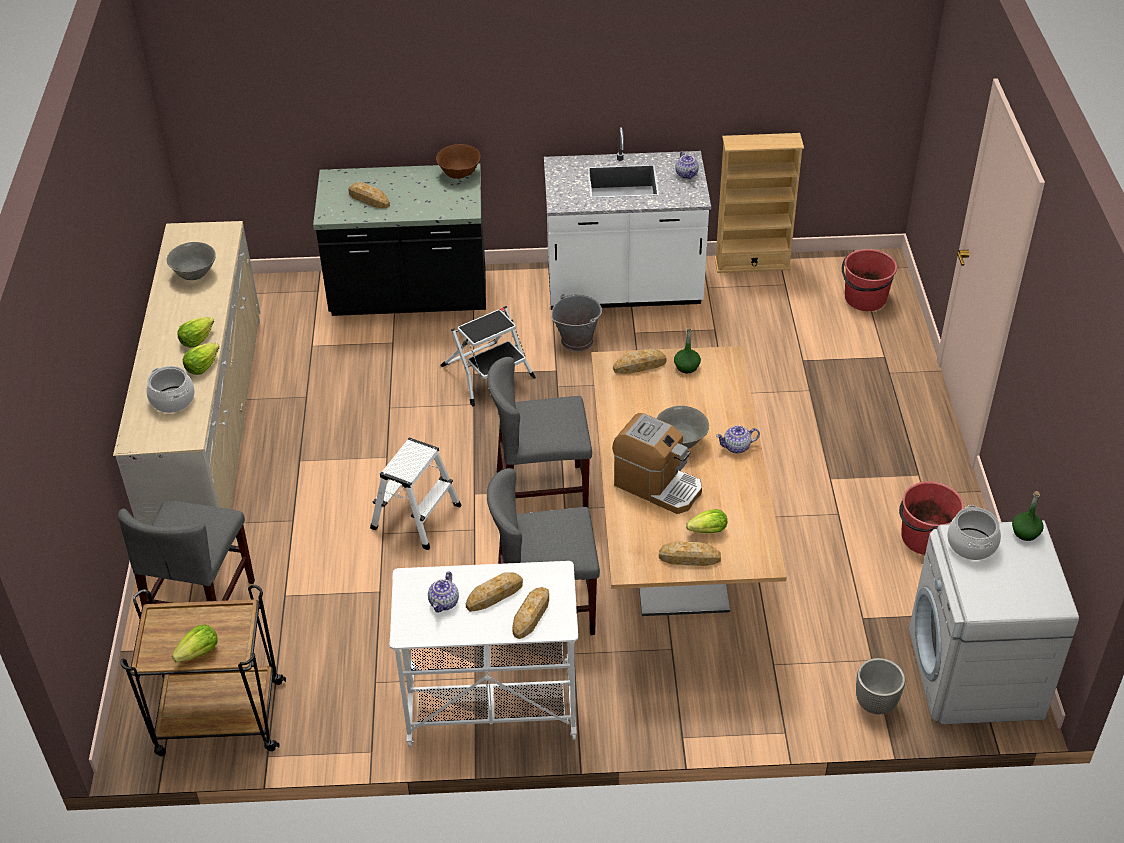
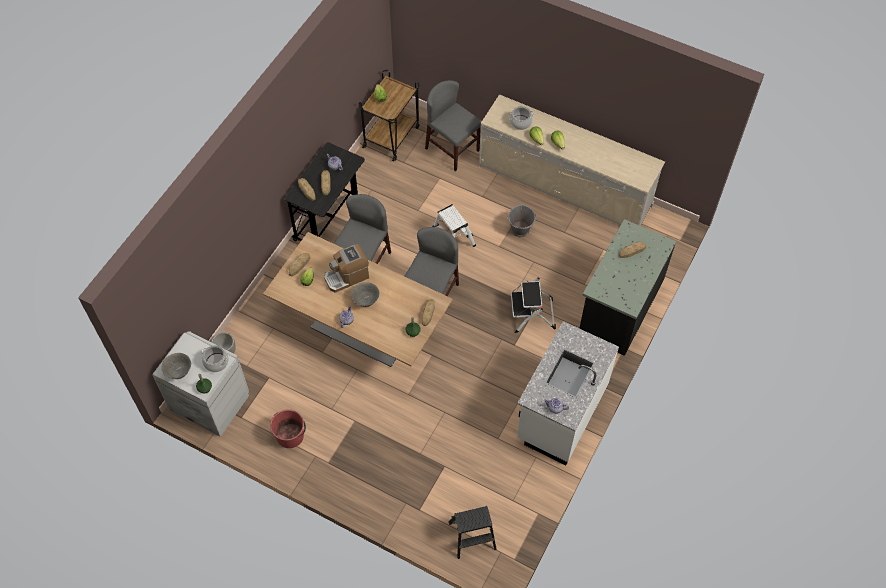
camera: 120 degrees right, 15 degrees up
grey bowl [167,242,216,280] -> grey bowl moved to [161,353,191,379]
white desk [389,561,578,747] -> black desk [284,142,365,241]
brown bowl [436,144,481,179] -> none
grey bucket [551,294,602,352] -> grey bucket moved to [507,205,537,237]
beige bookcase [714,133,804,273] -> none
red bucket [842,249,897,311] -> black step ladder [448,506,497,559]

